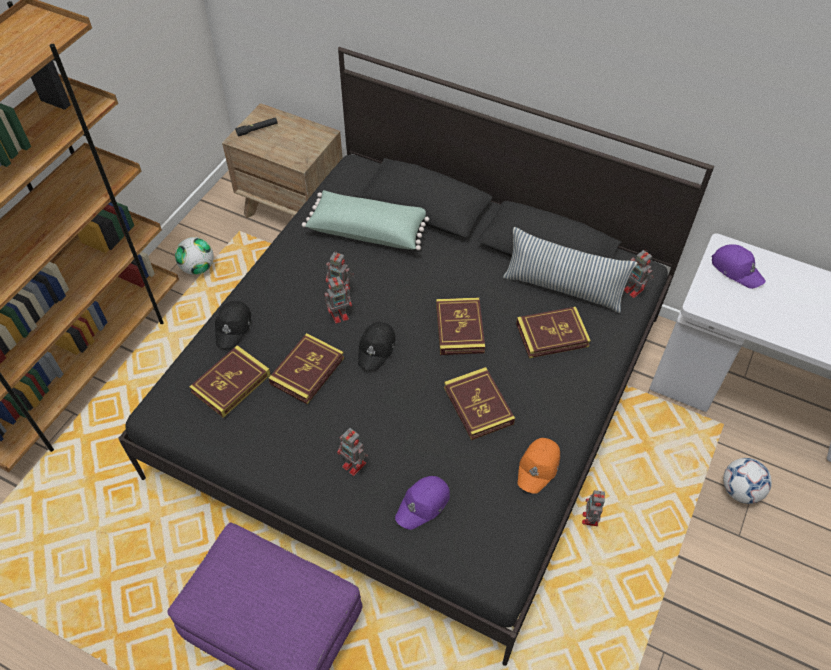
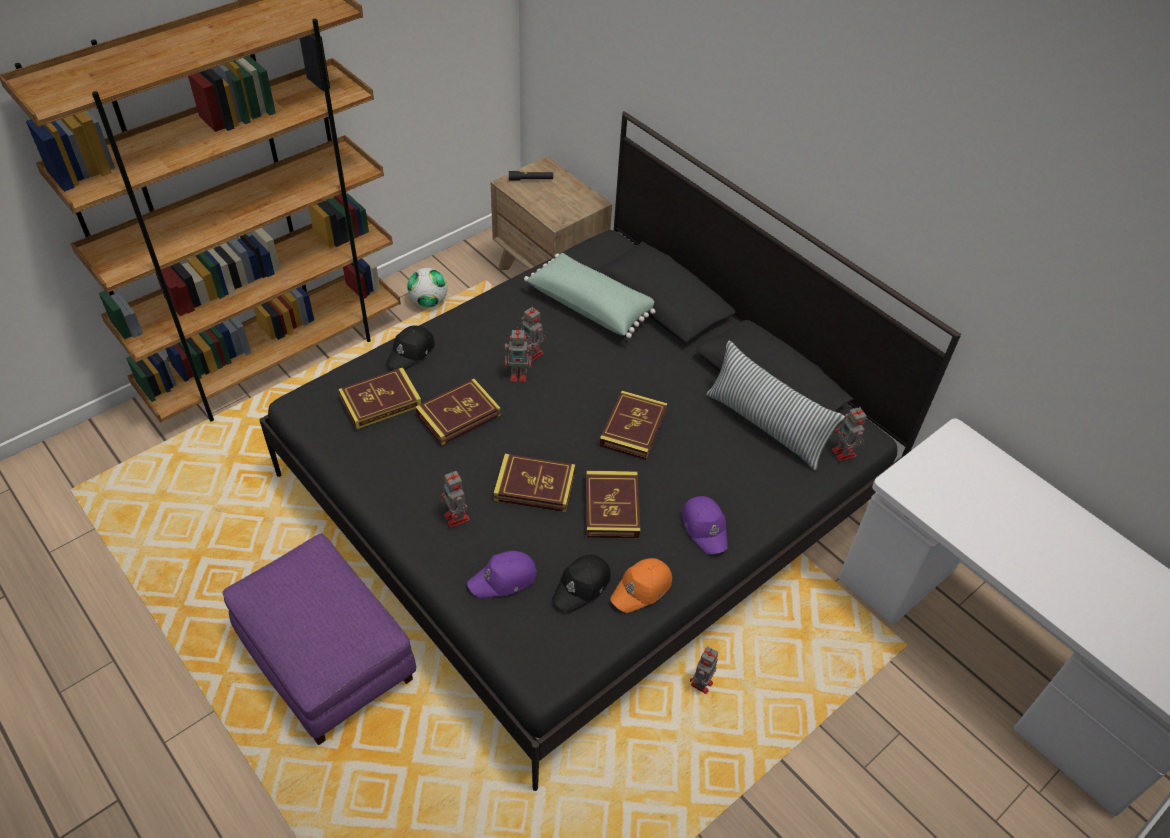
camera: 20 degrees right, 5 degrees down
black cap [358,322,396,371] -> black cap moved to [552,555,611,613]
book [516,307,591,358] -> book moved to [493,454,575,512]
purple cap [711,244,766,289] -> purple cap moved to [682,496,728,554]
football [723,458,772,504] -> none

